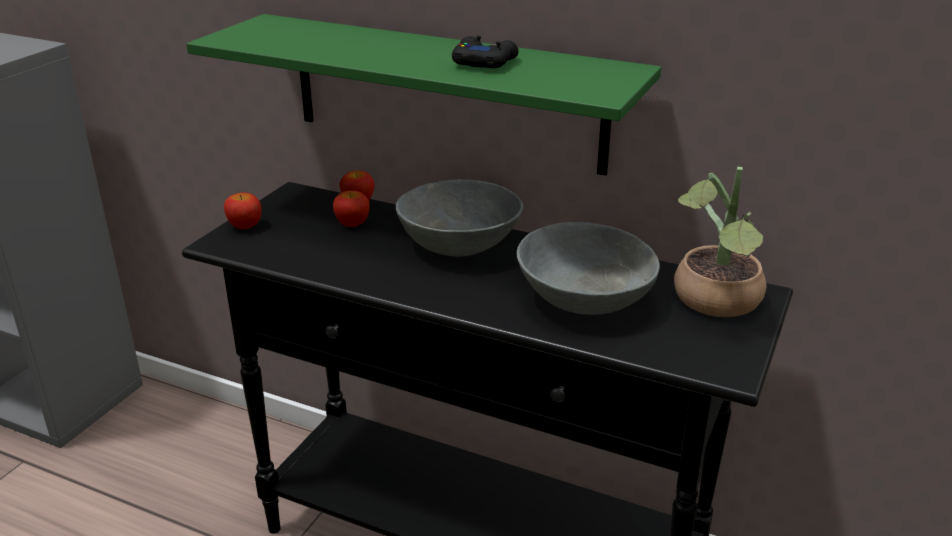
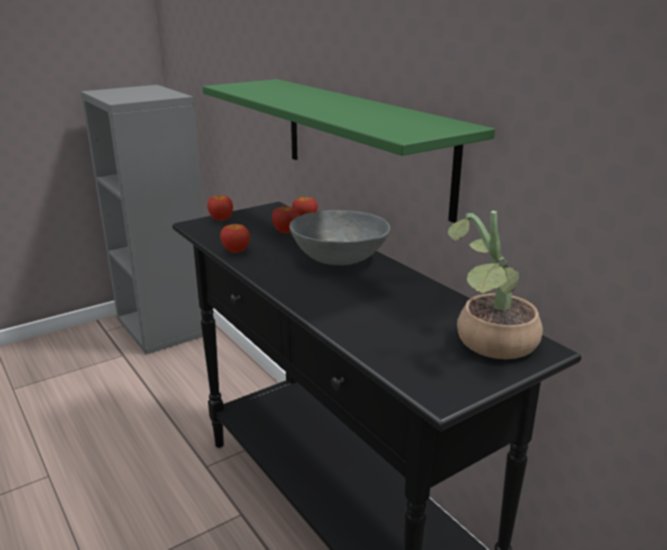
camera: 30 degrees right, 5 degrees down
black game controller [452,36,518,68] -> none
grey bowl [517,222,660,315] -> none
none -> apple [220,224,250,253]

